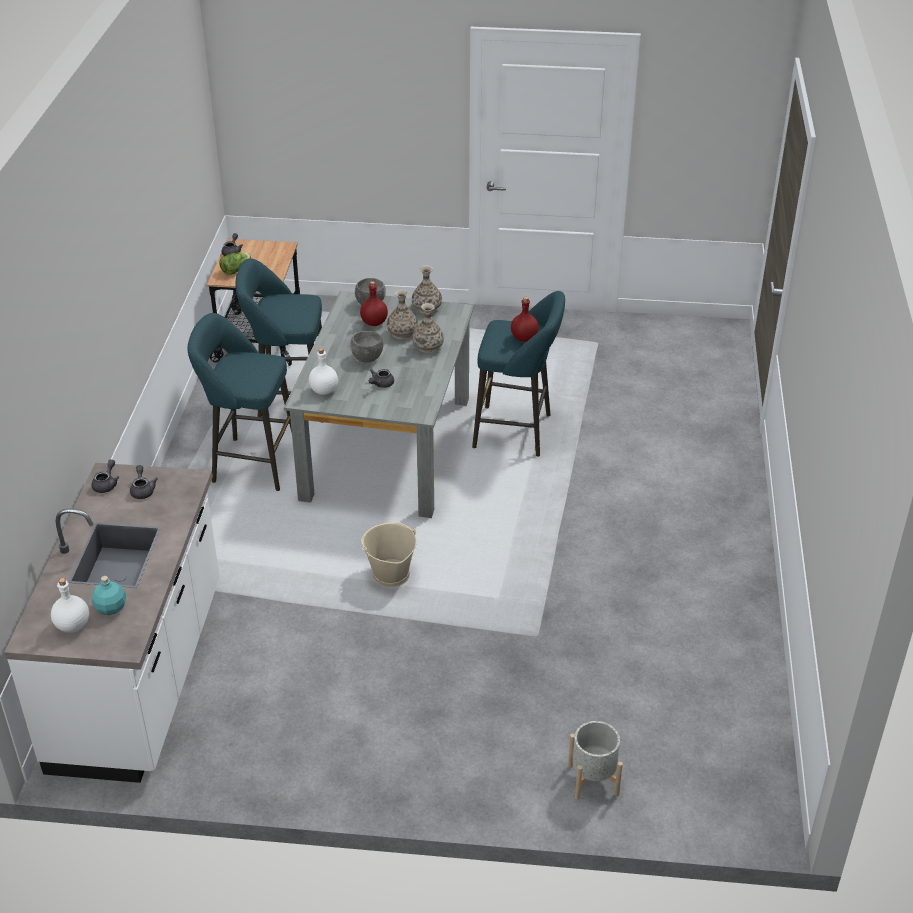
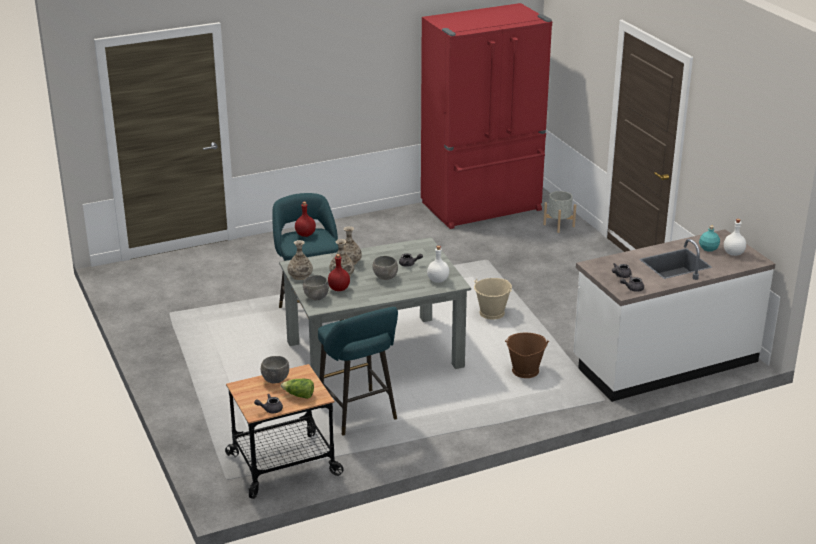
camera: 120 degrees left, 10 degrees down
turquoise stool [187,313,292,491] -> none
none -> grey bowl [261,356,289,384]
none -> red fridge [421,3,552,229]
none -> brown bucket [505,333,549,378]

